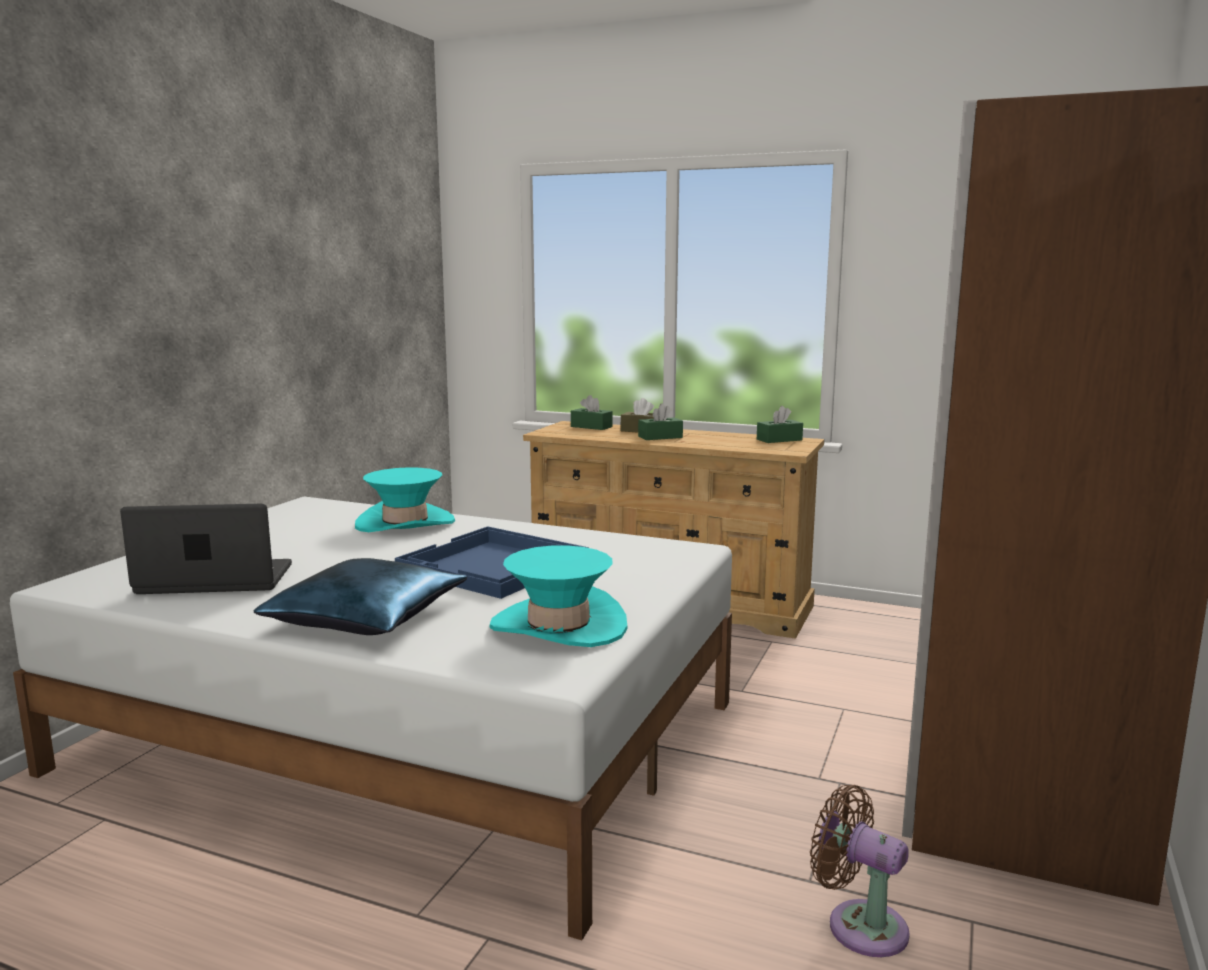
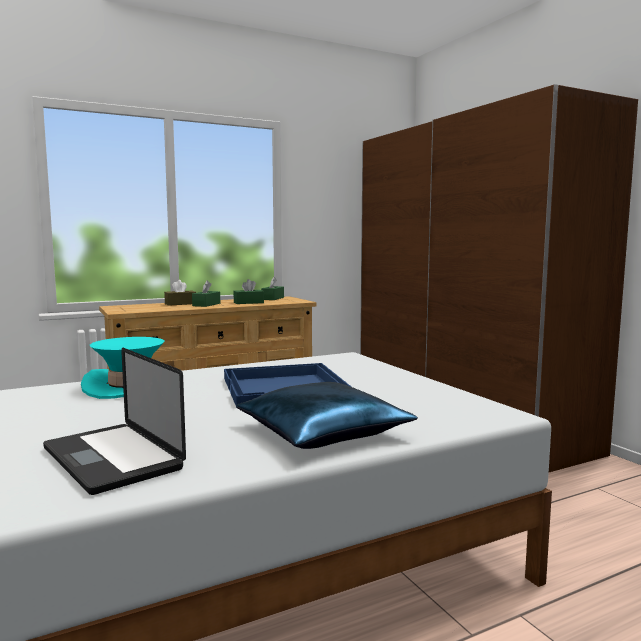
camera: 50 degrees left, 5 degrees down
laptop [120,504,292,594] -> laptop turned 75 degrees counterclockwise [43,348,186,495]
turquoise hat [489,545,628,647] -> none
green tissue box [571,395,613,430] -> green tissue box moved to [234,279,264,304]
brown fan [810,785,910,957] -> none

